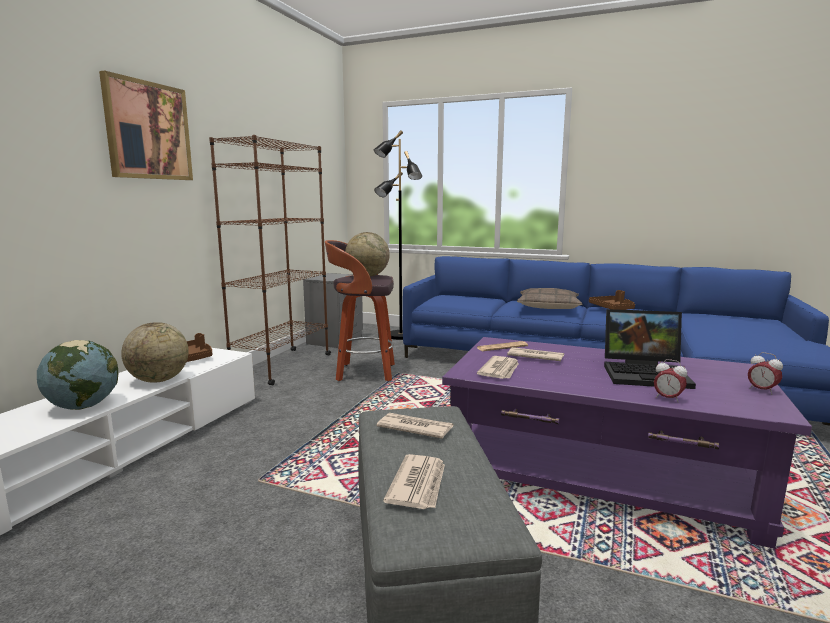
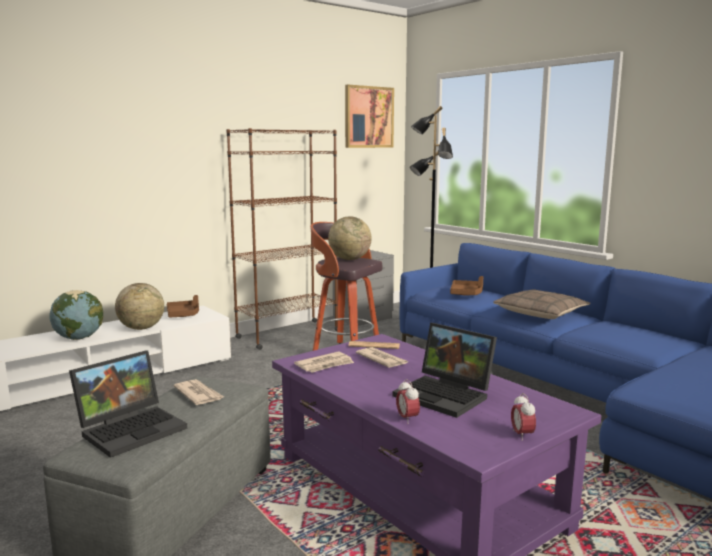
camera: 30 degrees right, 0 degrees up
picture [99,70,193,180] -> picture moved to [345,85,394,148]
newspaper [383,454,445,509] -> laptop [69,350,187,458]
brown tray [589,290,635,310] -> brown tray moved to [450,276,483,296]

